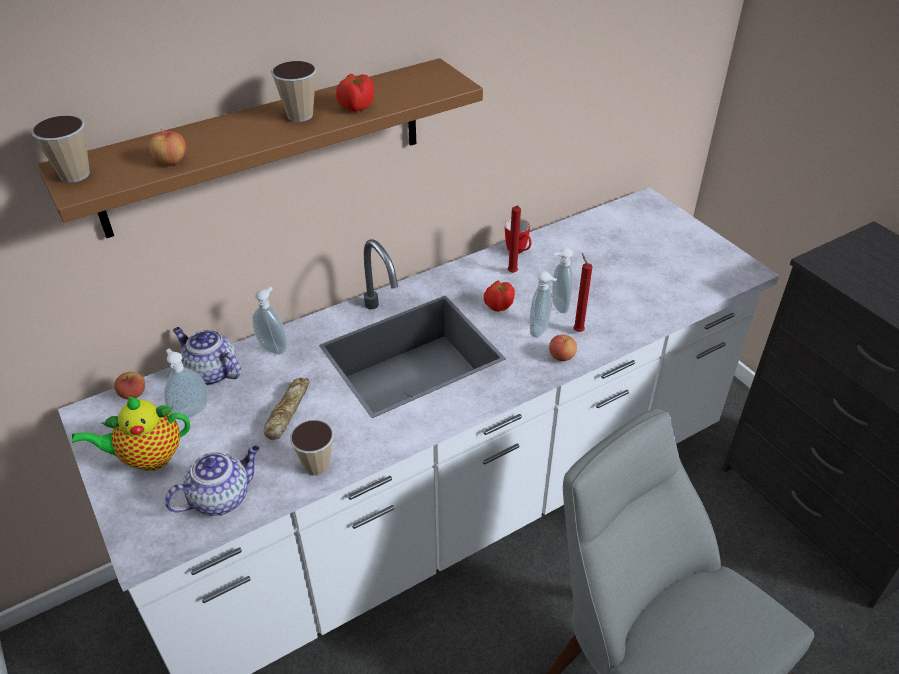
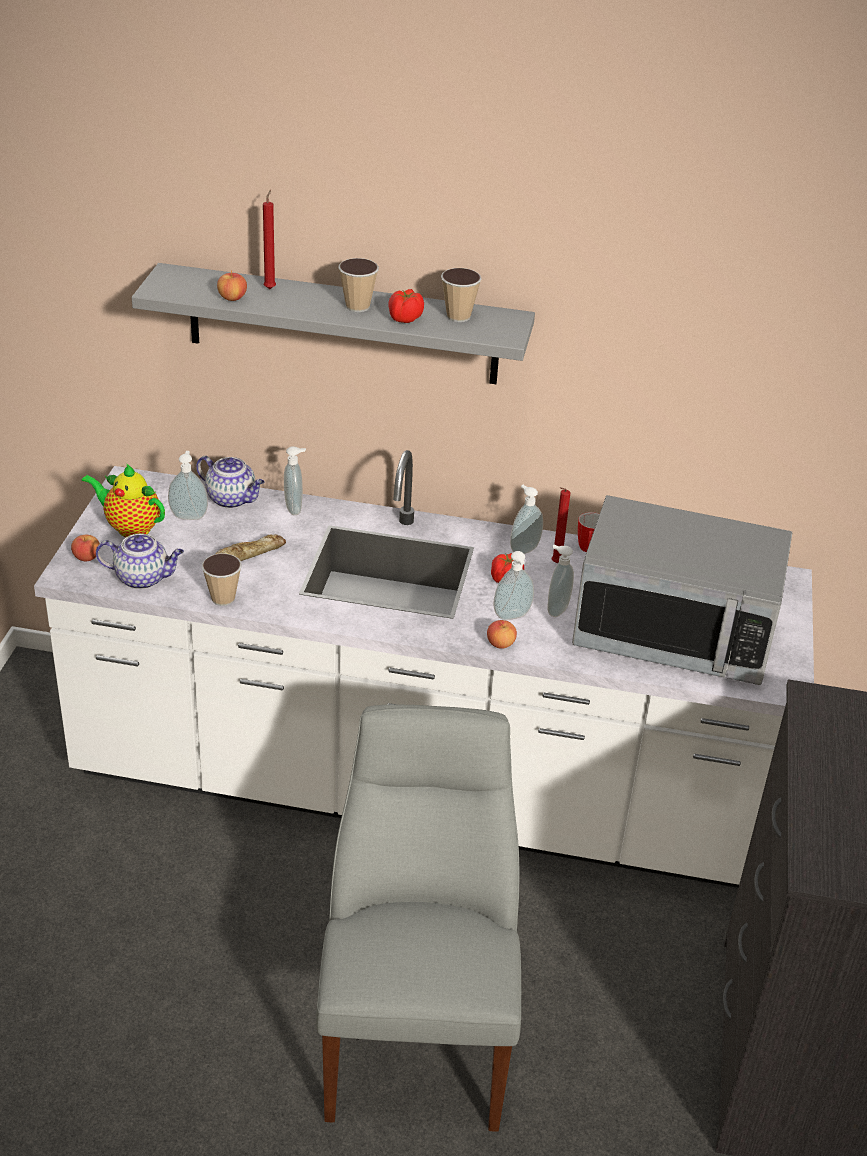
camera: 40 degrees right, 5 degrees down
cup [31,115,90,183] -> cup moved to [441,268,482,322]
brown shelf [37,58,483,238] -> grey shelf [132,263,535,384]
apple [114,372,145,400] -> apple moved to [71,535,100,561]
teapot [173,327,241,385] -> teapot turned 135 degrees clockwise [196,456,265,508]
red candle [573,253,593,332] -> red candle moved to [263,190,276,289]
none -> soap dispenser [510,485,543,554]
none -> microwave [572,495,792,685]

